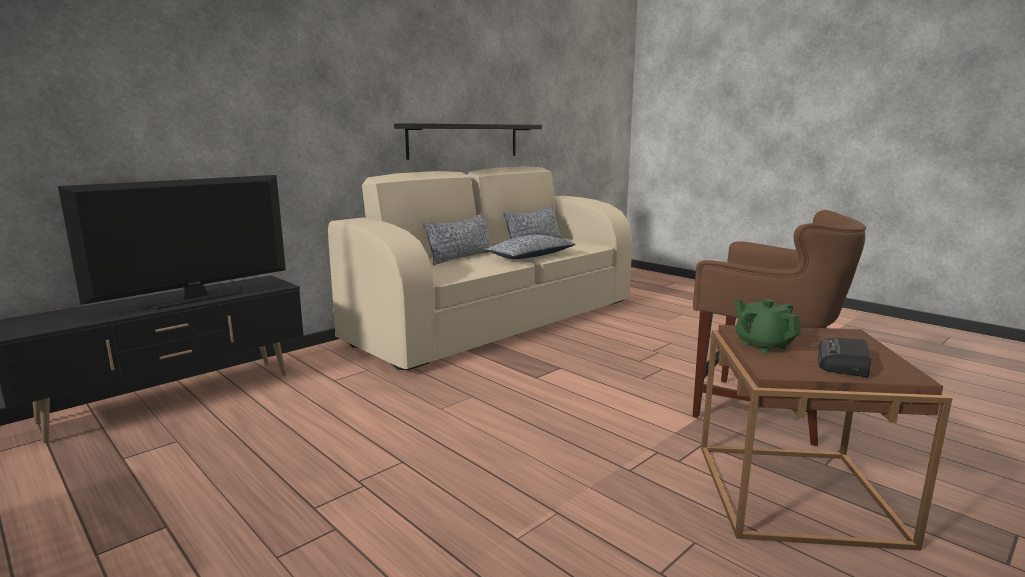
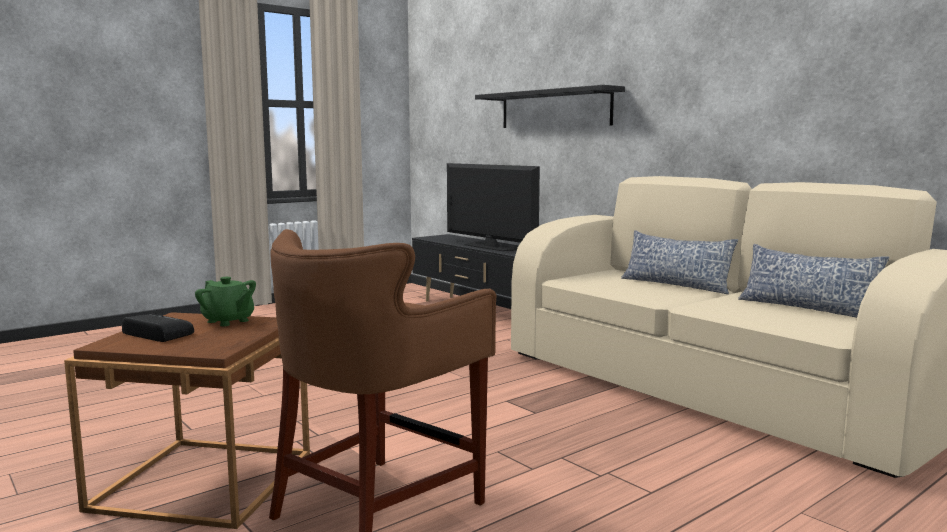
camera: 95 degrees right, 5 degrees down
black shelf [394,123,542,160] -> black shelf moved to [475,85,625,128]
pillow [483,235,576,259] -> none
green teapot [735,299,801,353] -> green teapot turned 60 degrees clockwise [195,277,256,326]

